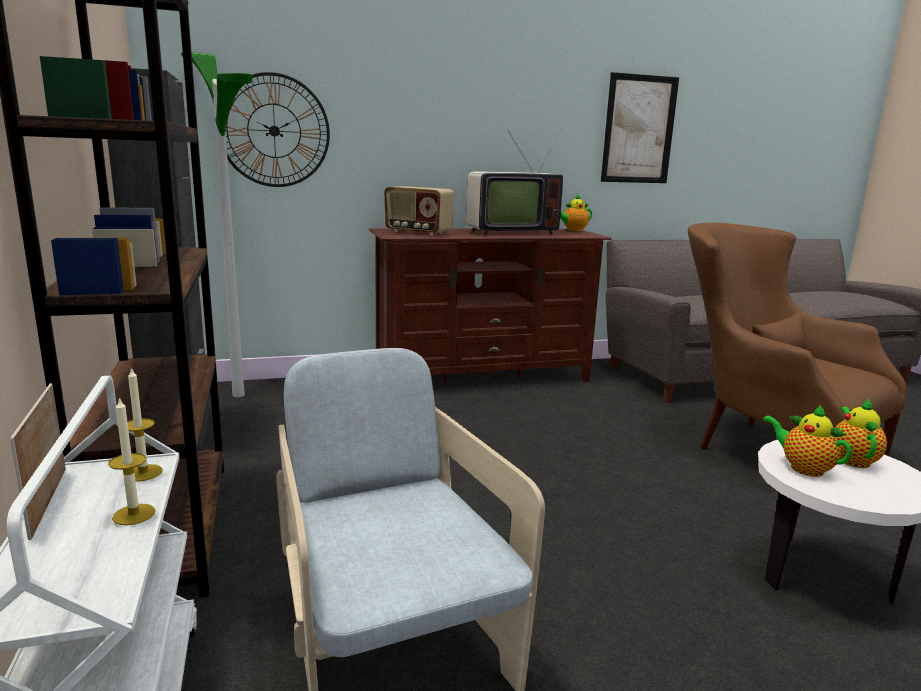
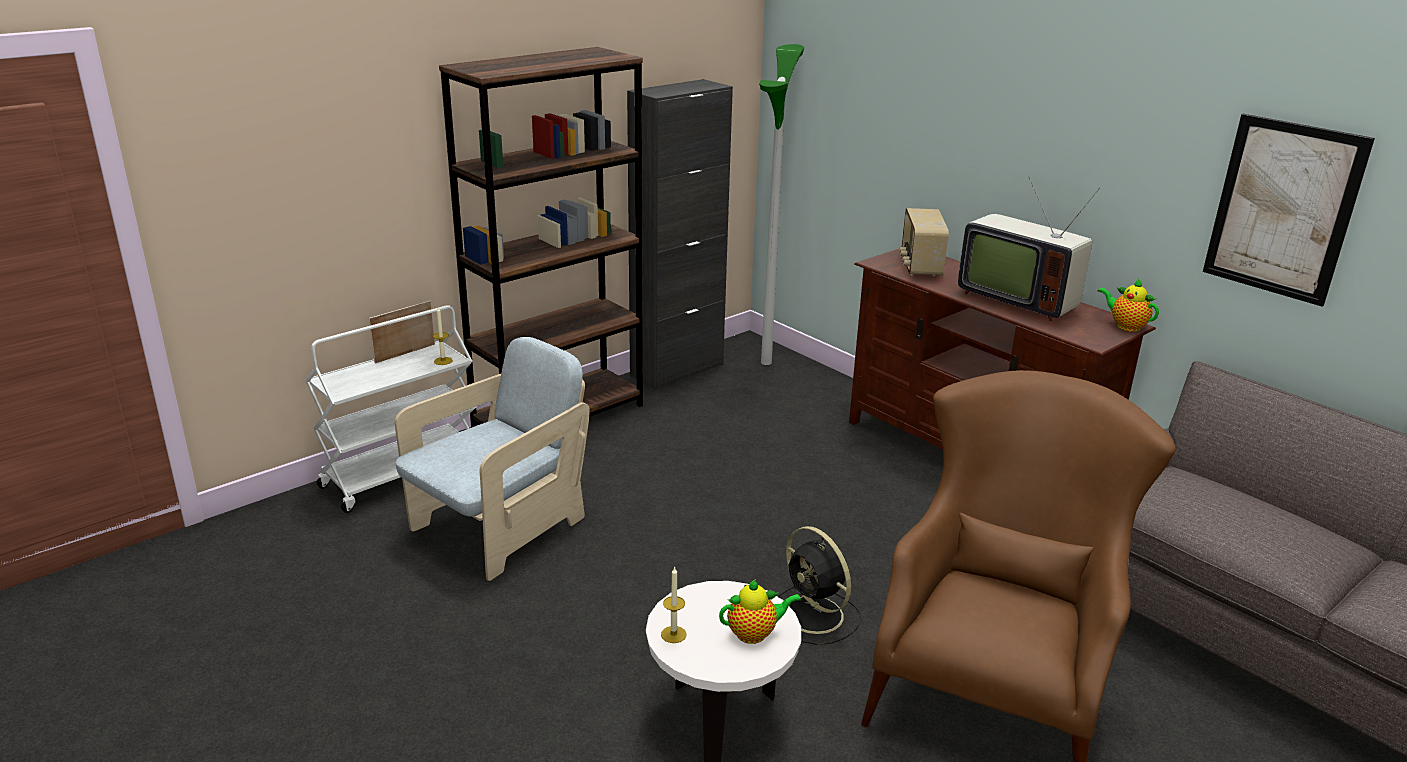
camera: 65 degrees right, 10 degrees up
candle [108,397,155,525] -> candle moved to [661,566,687,643]
wall clock [225,72,330,187] -> none
teapot [762,405,852,477] -> none
none -> black fan [778,526,861,645]

